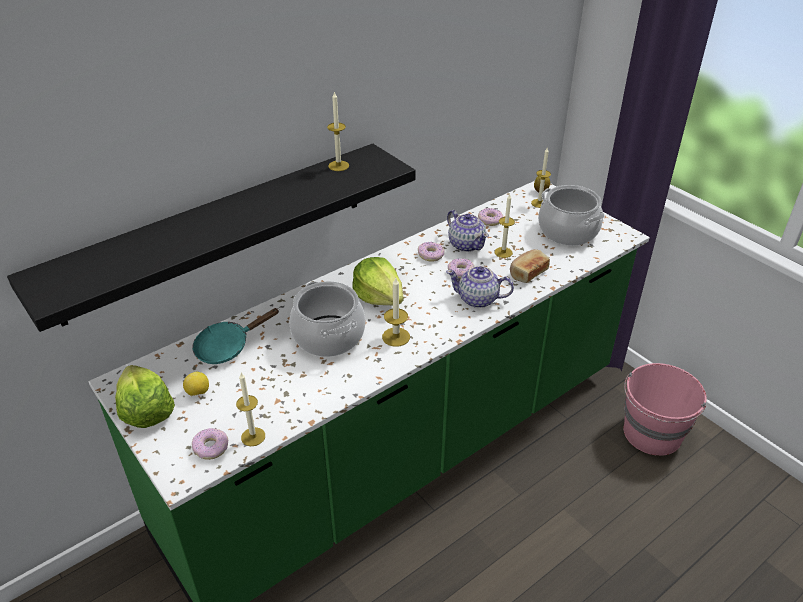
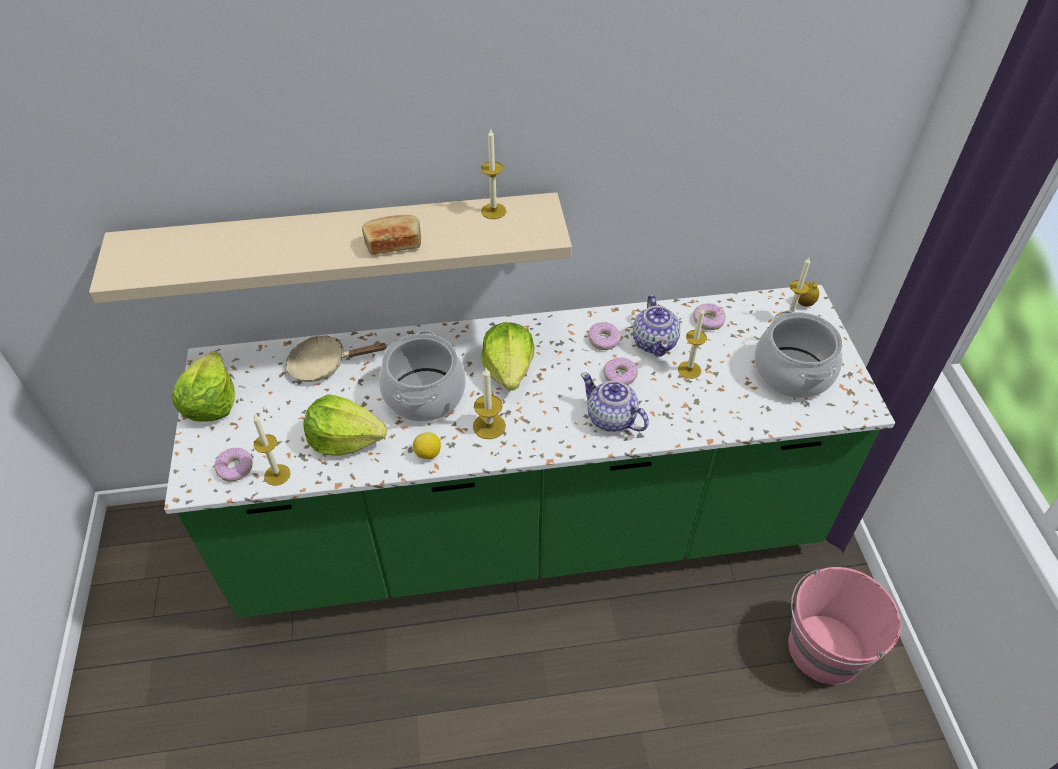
camera: 30 degrees right, 10 degrees up
black shelf [7,144,415,332] -> beige shelf [89,192,572,303]
lemon [183,372,209,396] -> lemon moved to [413,432,441,459]
turquoise frying pan [192,308,279,364] -> beige frying pan [286,335,388,382]
bread [510,249,550,283] -> bread moved to [362,215,421,255]
none -> lettuce [304,394,387,456]

